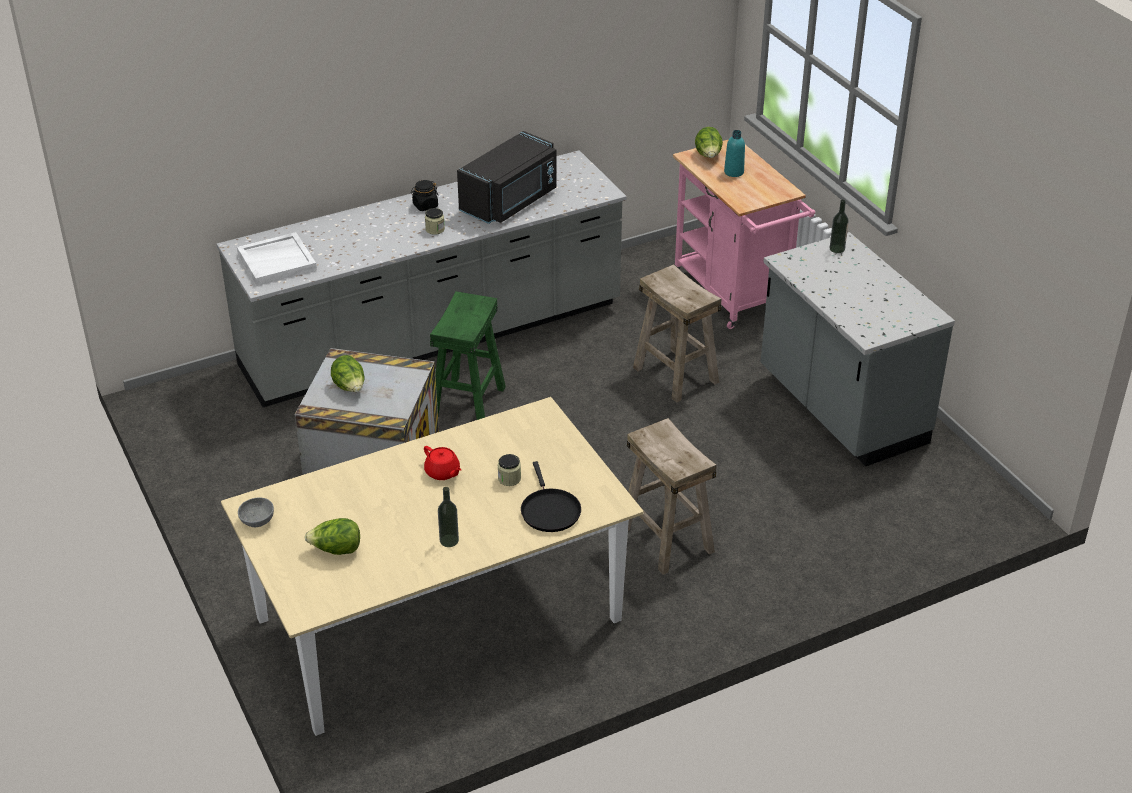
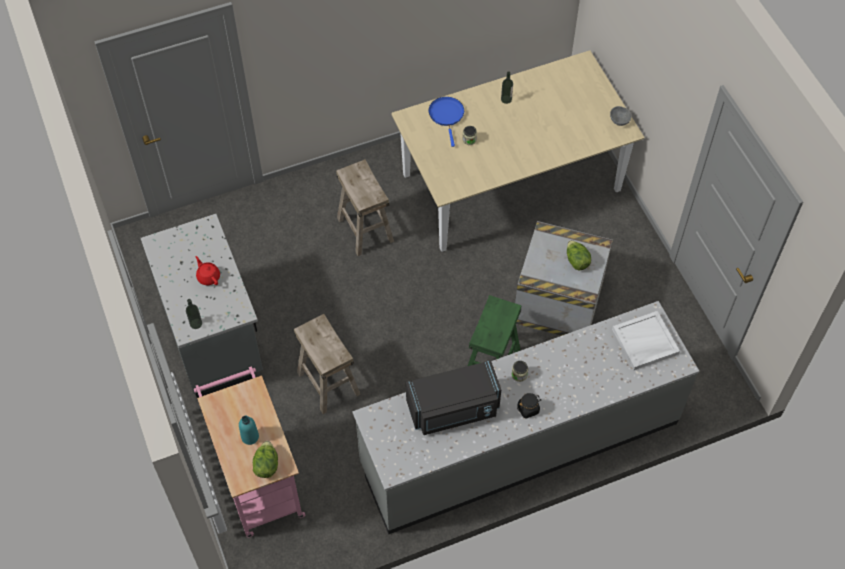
camera: 175 degrees left, 20 degrees up
lettuce [304,518,360,555] -> none
red teapot [424,446,461,480] -> red teapot moved to [195,256,220,285]
black microwave [457,131,557,224] -> black microwave turned 150 degrees counterclockwise [406,360,501,435]
black frying pan [521,461,581,532] -> blue frying pan [428,97,464,147]

